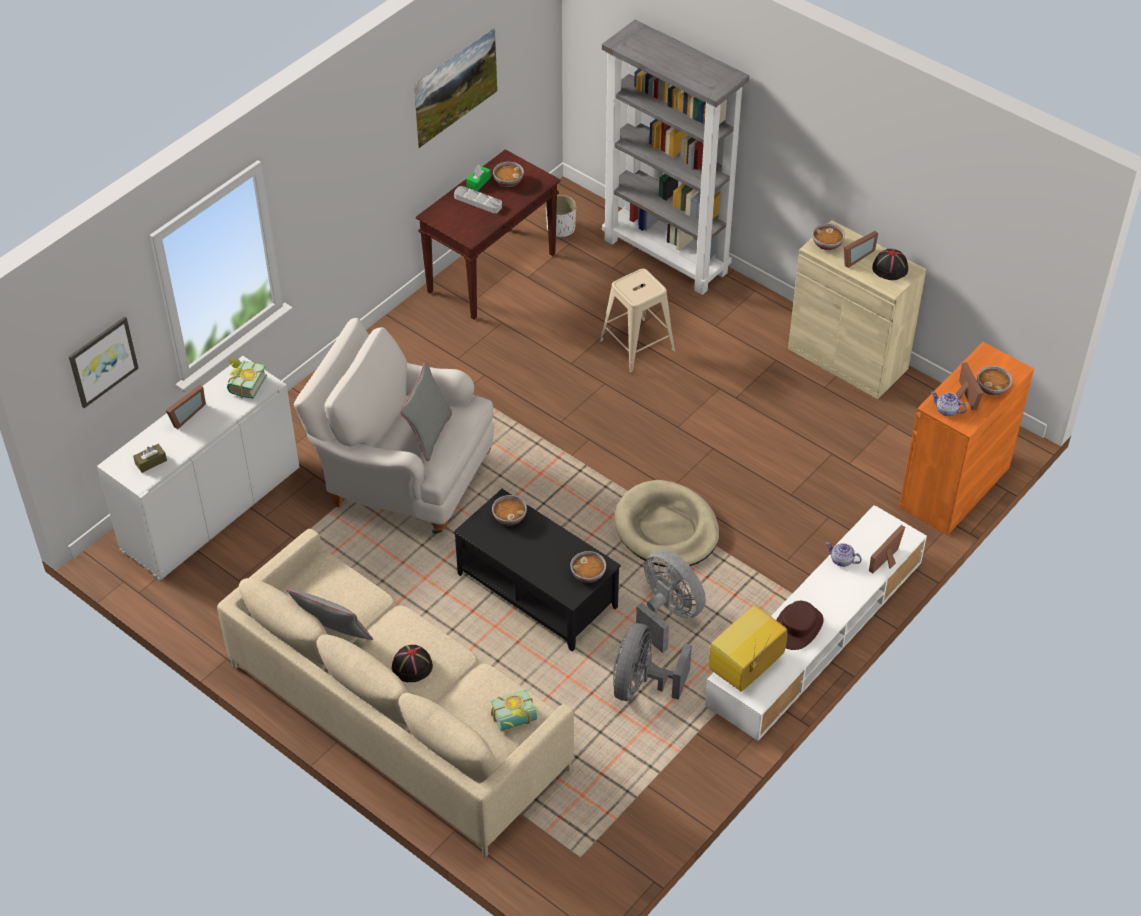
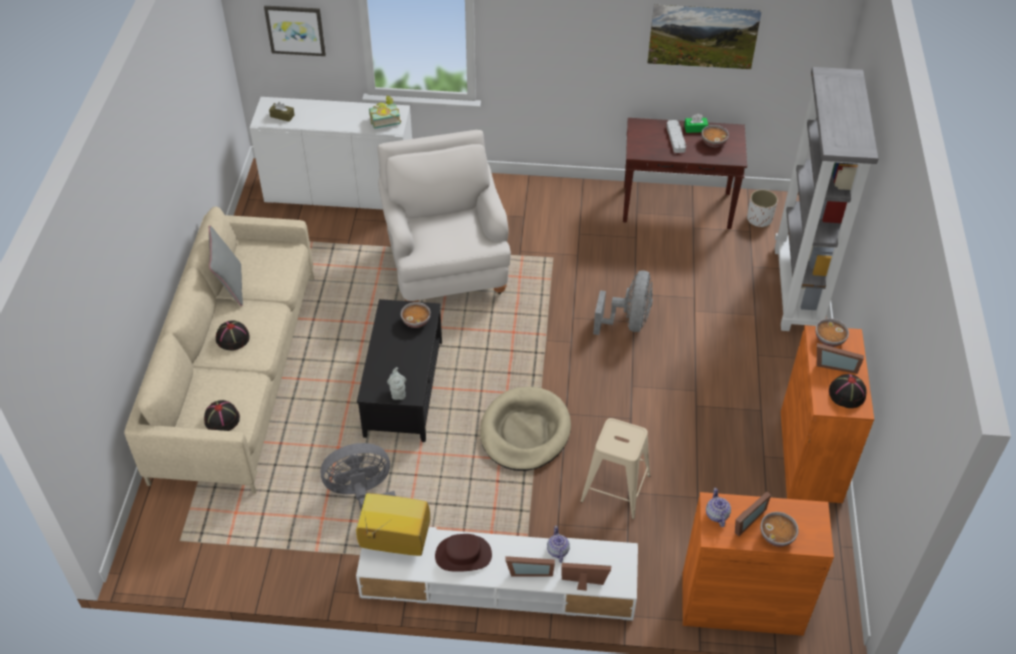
camera: 55 degrees right, 0 degrees up
picture frame [166,385,206,429] -> picture frame moved to [506,556,555,577]
grey pillow [400,362,452,461] -> none
book [491,689,537,731] -> black hat [204,400,240,431]
bowl [570,551,606,583] -> grey teapot [387,367,406,400]
beige stool [600,269,675,373] -> beige stool moved to [581,418,650,519]
grey fan [636,549,706,653] -> grey fan moved to [593,270,653,335]
beige cabinet [788,220,926,399] -> orange cabinet [781,325,874,503]

